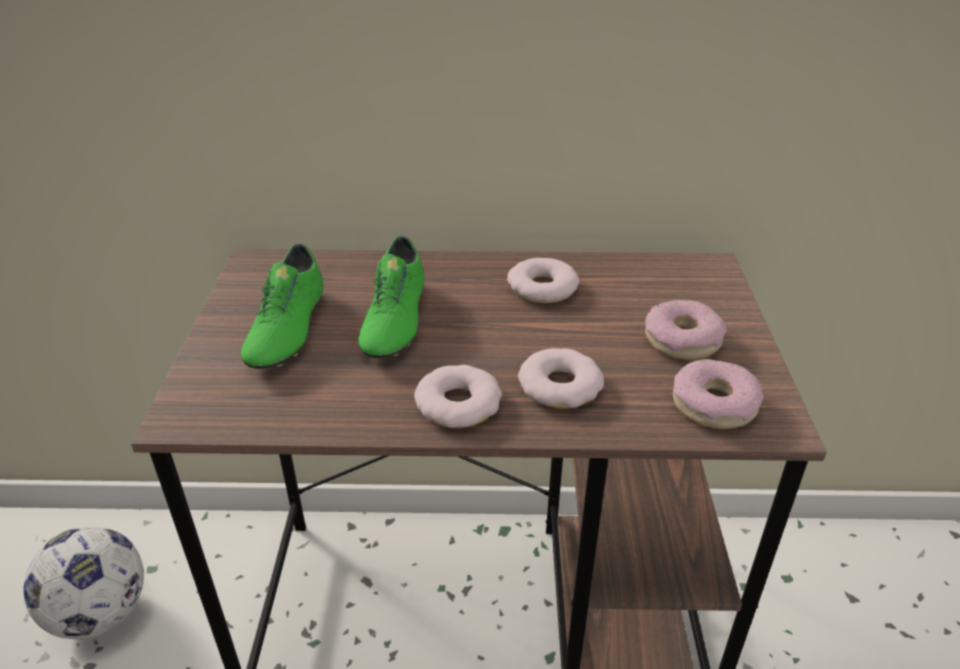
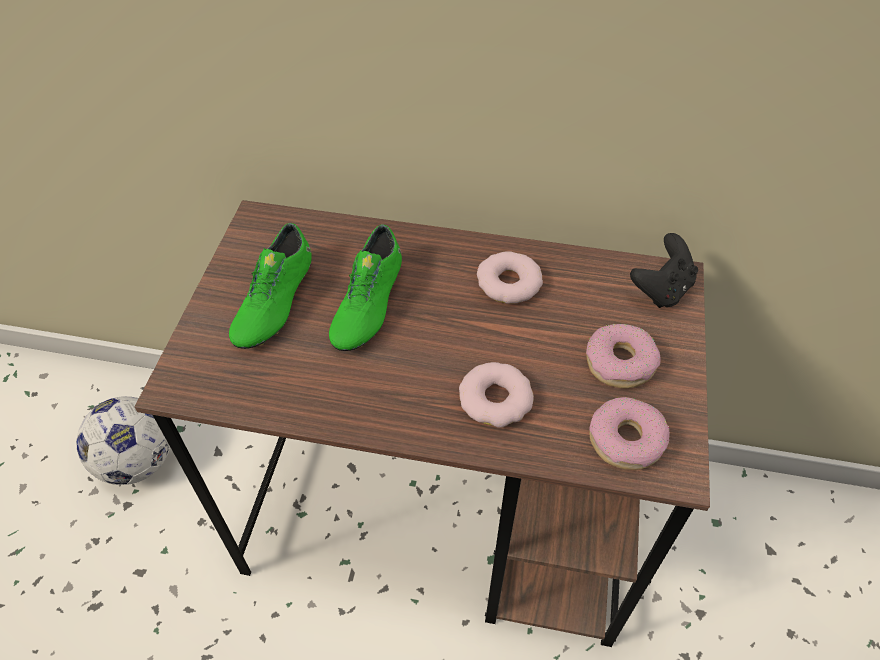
camera: 10 degrees right, 15 degrees up
donut [414,365,502,428] -> none
none -> black game controller [630,233,698,308]

